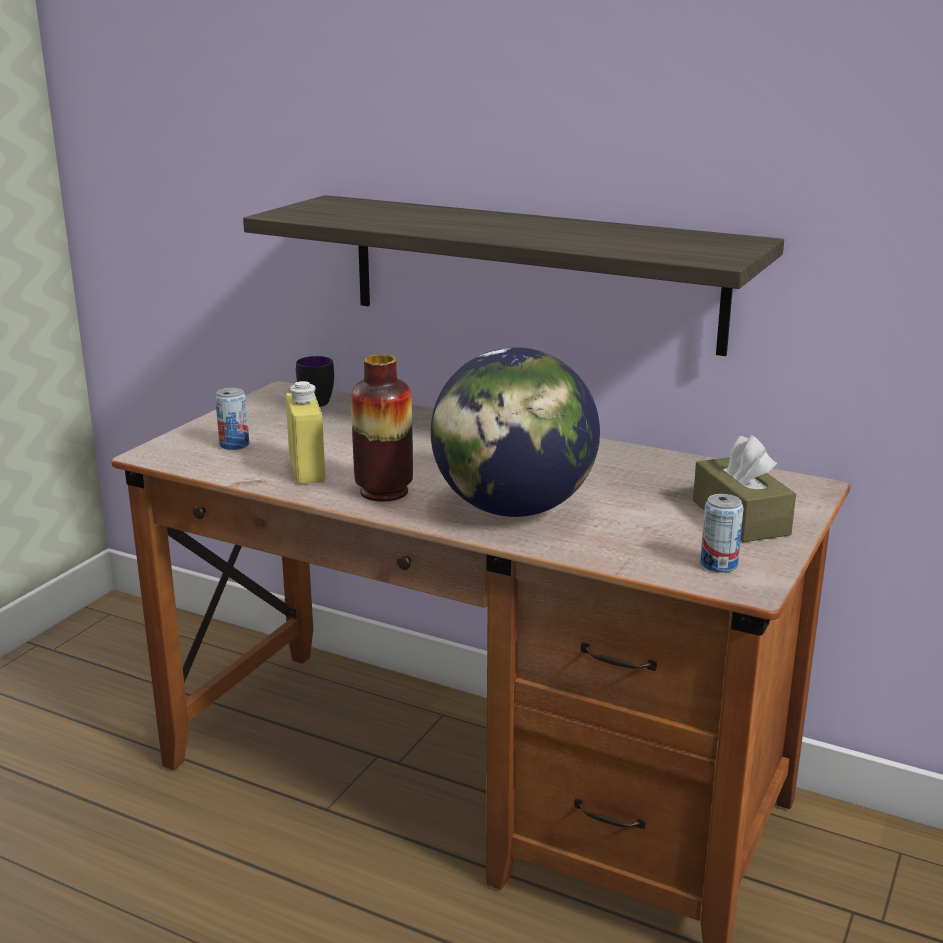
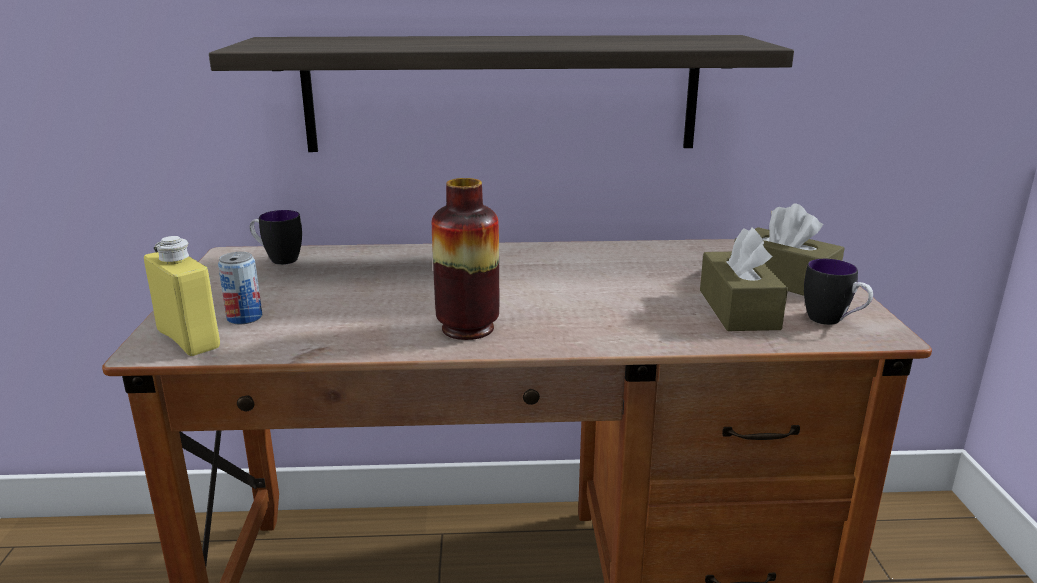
camera: 30 degrees left, 0 degrees up
yellow bottle [286,381,325,484] -> yellow bottle moved to [144,236,220,356]
globe [431,347,600,517] -> none
can [700,494,744,573] -> mug [804,259,873,325]
none -> brown tissue box [700,227,788,331]

